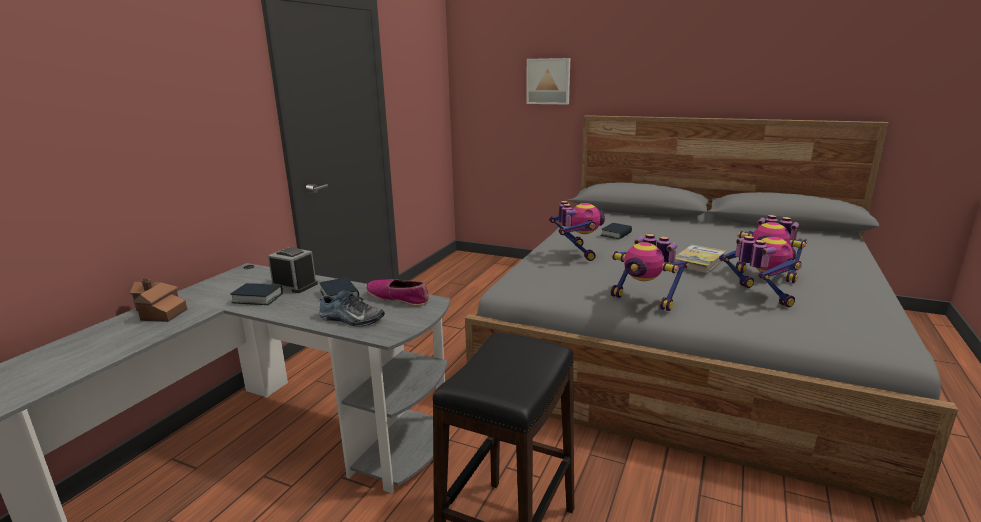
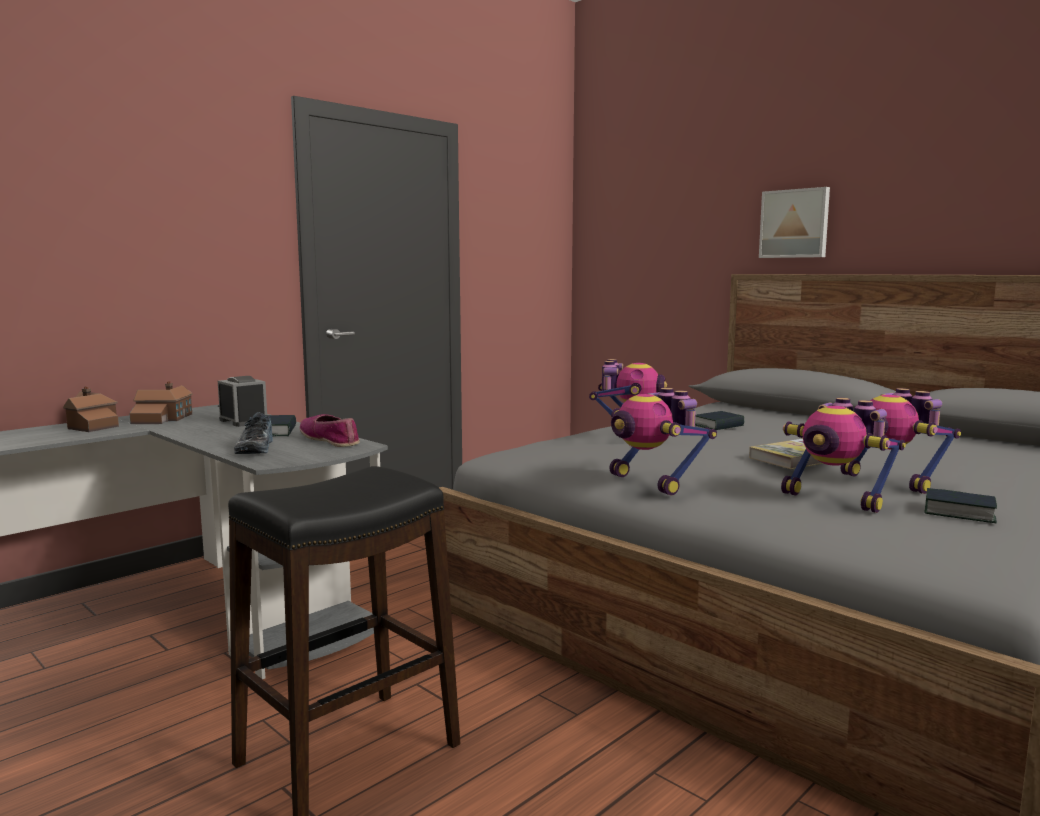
camera: 20 degrees right, 10 degrees down
book [230,283,283,305] -> book moved to [925,488,997,523]
shoe [319,291,385,327] -> shoe turned 45 degrees clockwise [234,412,273,454]
picture [526,58,570,104] -> picture moved to [759,187,830,258]
toy robot [719,236,802,308] -> toy robot turned 135 degrees clockwise [781,398,906,513]
none -> toy house [129,381,193,424]

